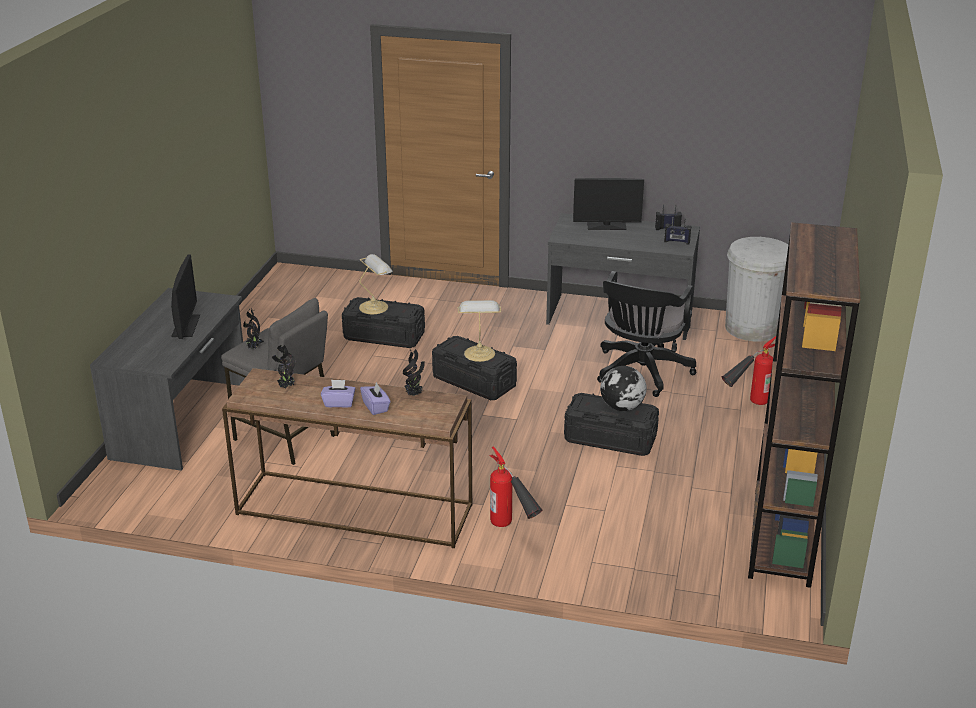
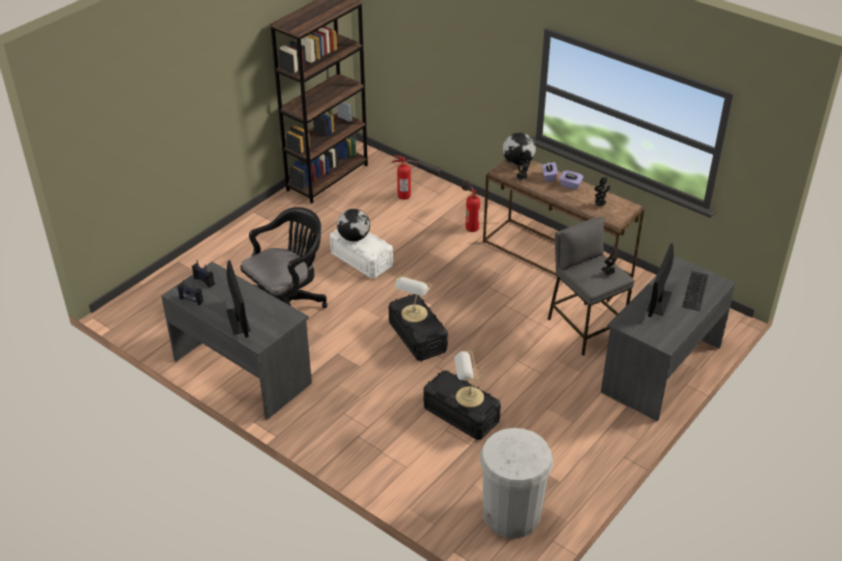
camera: 155 degrees left, 10 degrees up
black storage box [564,393,659,456] -> white storage box [330,229,393,278]
monitor [573,178,644,230] -> monitor turned 45 degrees clockwise [226,260,251,337]
fire extinguisher [722,336,776,405] -> fire extinguisher moved to [392,155,441,200]
white trash can [725,237,788,341] -> white trash can moved to [480,428,553,538]
none -> globe [502,133,536,166]
none -> keyboard [682,271,709,311]

